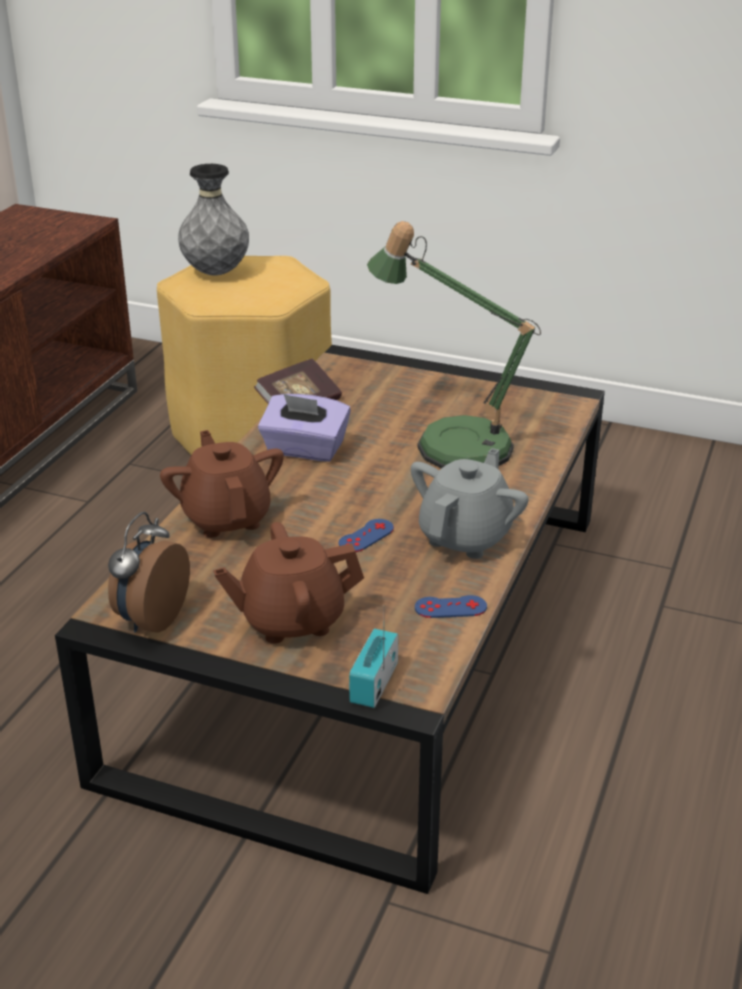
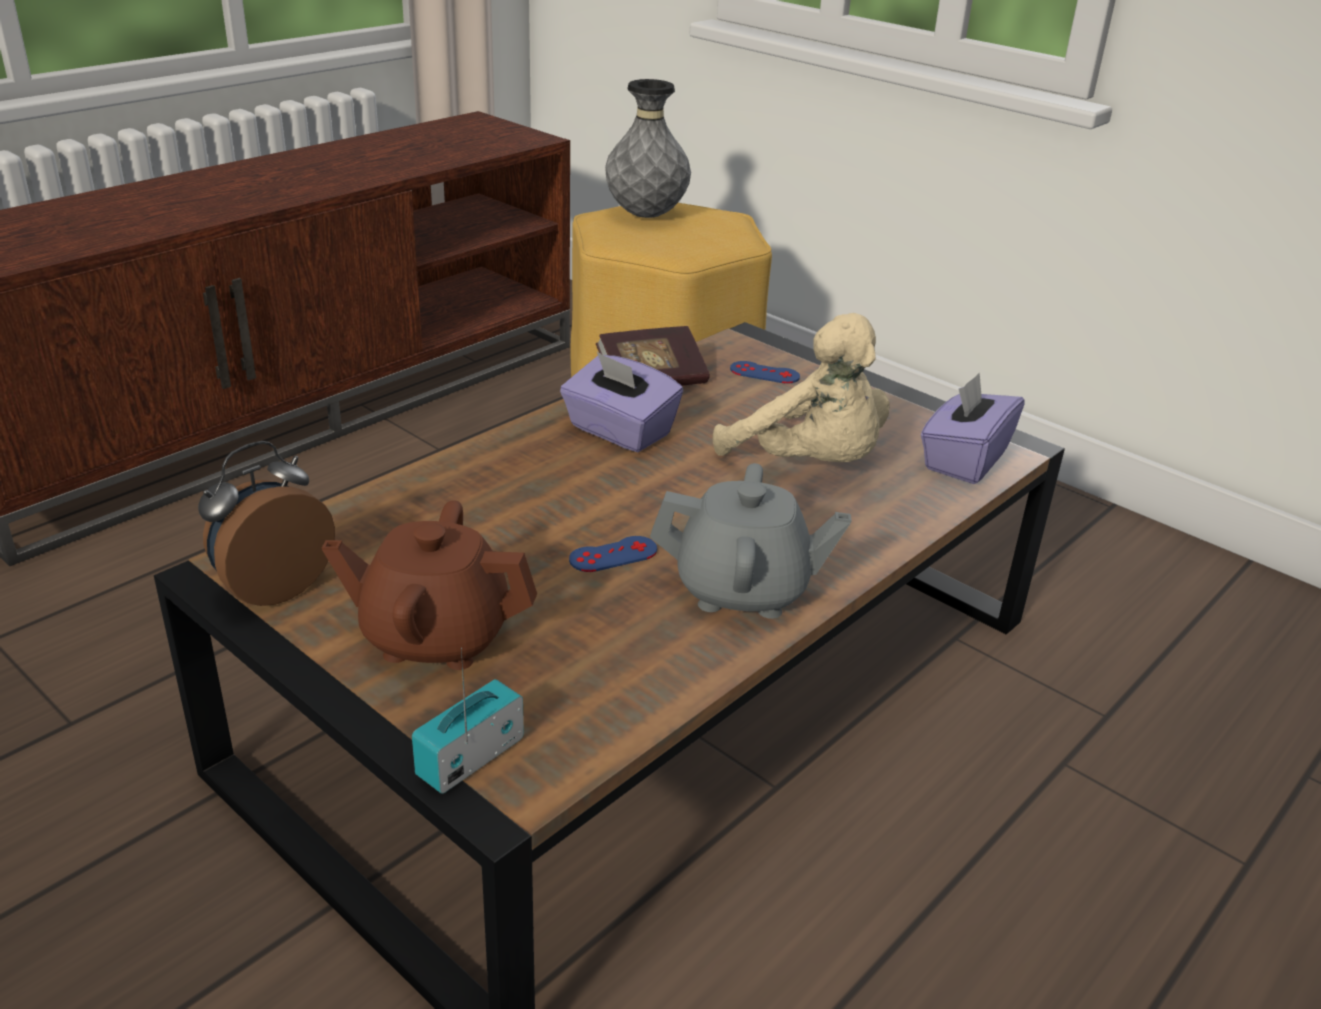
camera: 20 degrees right, 0 degrees up
brown teapot [160,430,284,538] -> none
table lamp [367,221,541,469] -> beige plush toy [712,313,889,462]
grey teapot [411,448,529,559] -> grey teapot turned 45 degrees clockwise [650,463,852,619]
blue game controller [415,595,487,618] -> blue game controller moved to [730,361,800,384]
none -> purple tissue box [921,373,1025,484]

